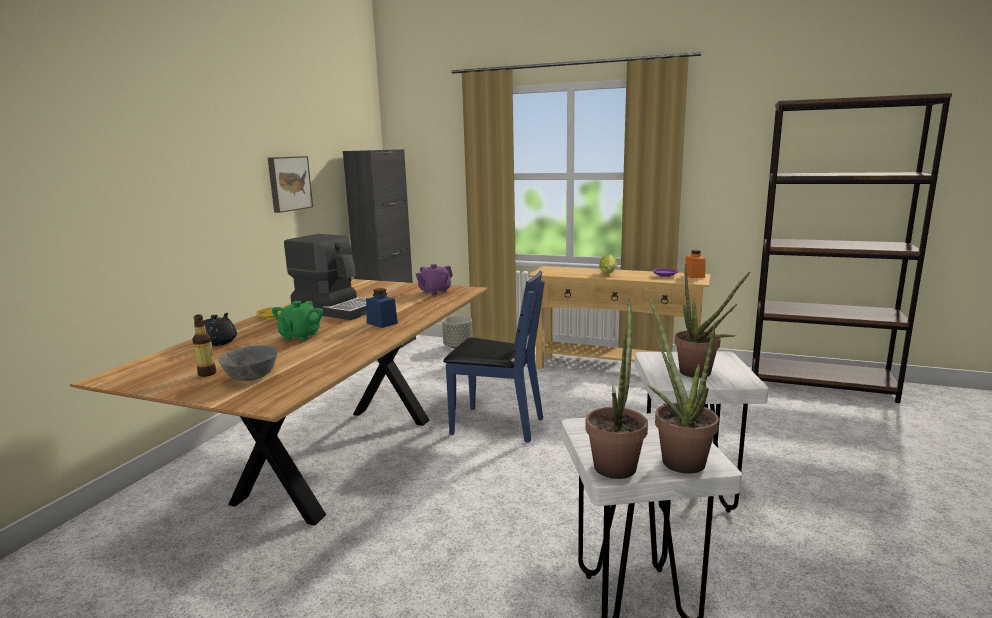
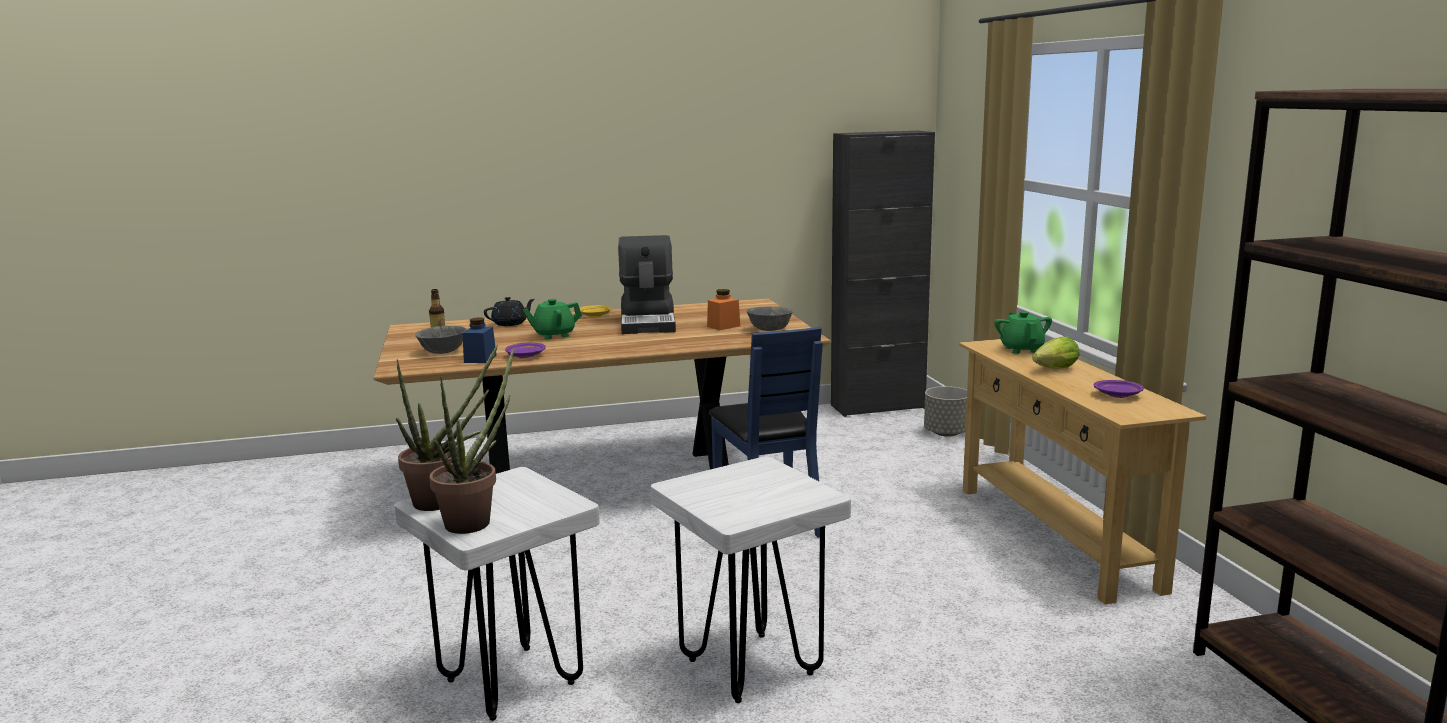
camera: 55 degrees right, 0 degrees up
picture [268,156,313,213] -> none
blue jar [366,288,398,328] -> blue jar moved to [463,317,497,363]
purple teapot [416,264,453,295] -> grey bowl [747,307,793,331]
potted plant [674,264,750,378] -> none
orange jar [684,250,706,278] -> orange jar moved to [707,289,740,330]
none -> purple plate [505,342,546,358]
none -> green teapot [994,311,1052,354]

